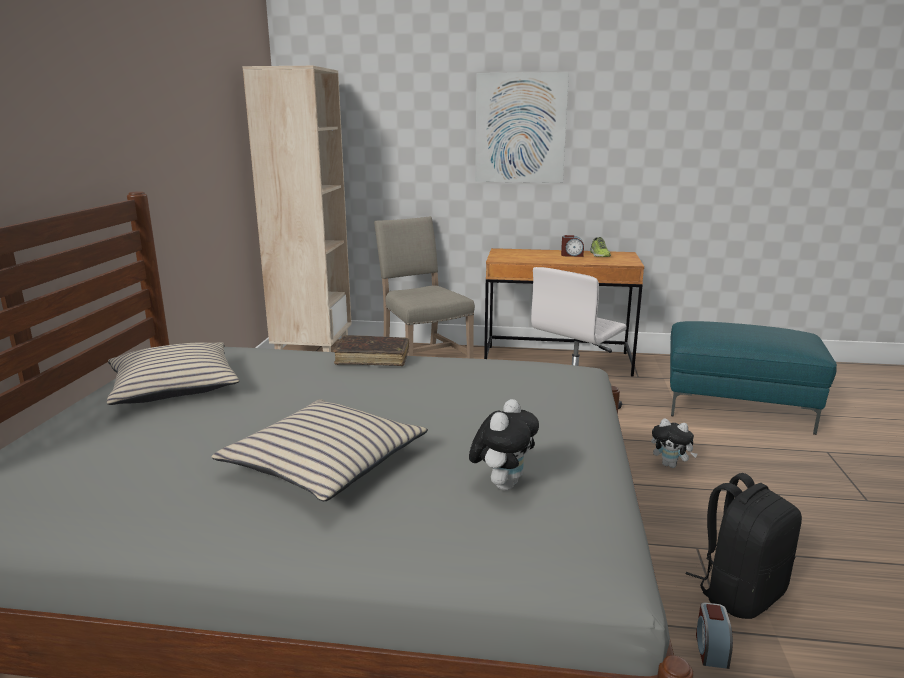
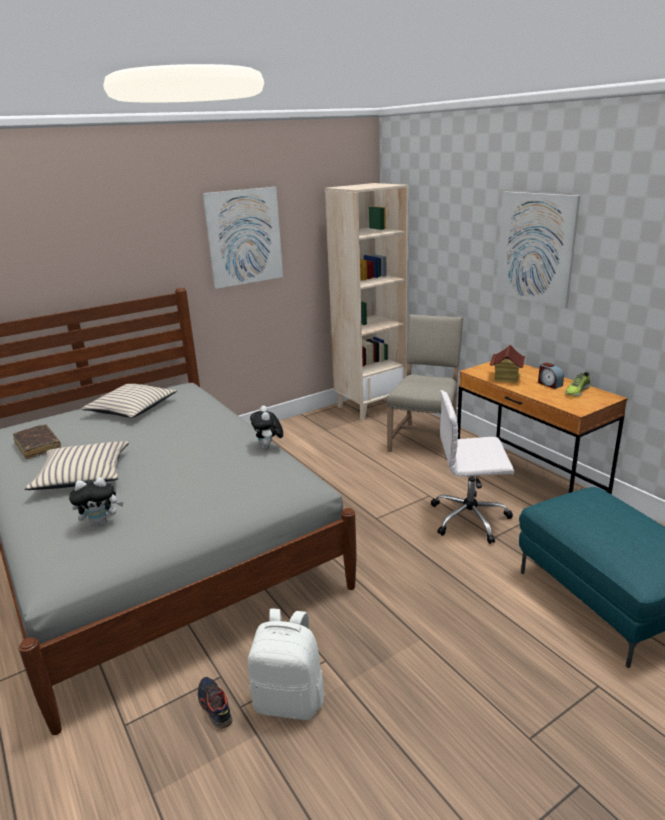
camera: 50 degrees right, 5 degrees up
brown book [333,335,409,366] -> brown book moved to [13,424,61,459]
plush toy [651,418,698,468] -> plush toy moved to [250,405,283,449]
black backpack [686,473,802,619] -> white backpack [248,608,324,720]
alarm clock [696,603,733,669] -> shoe [198,677,232,729]
none -> picture [203,187,283,289]
none -> toy house [490,345,525,383]

